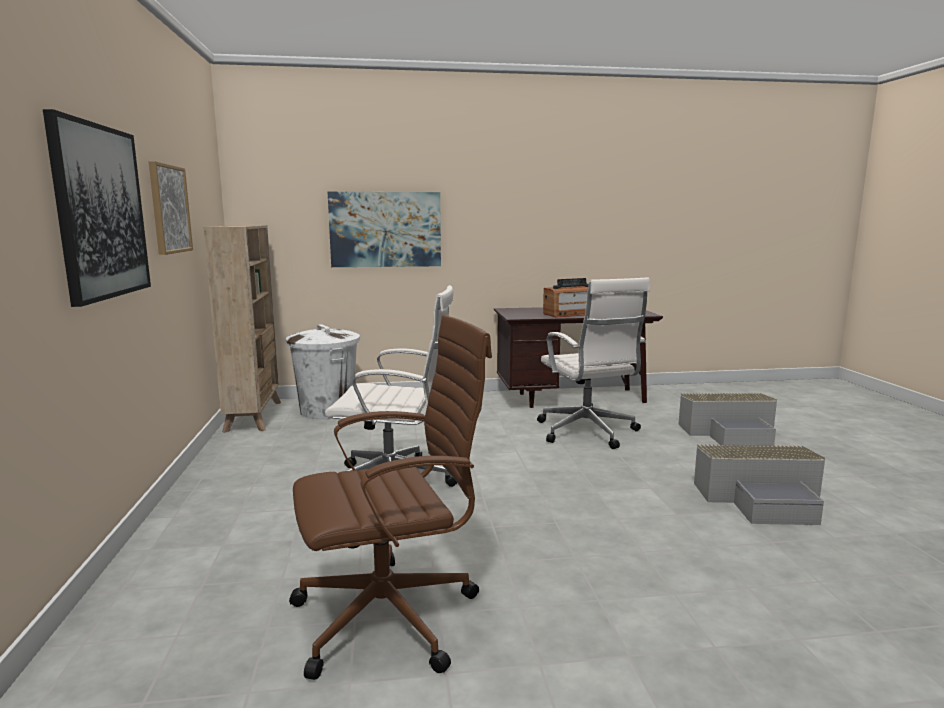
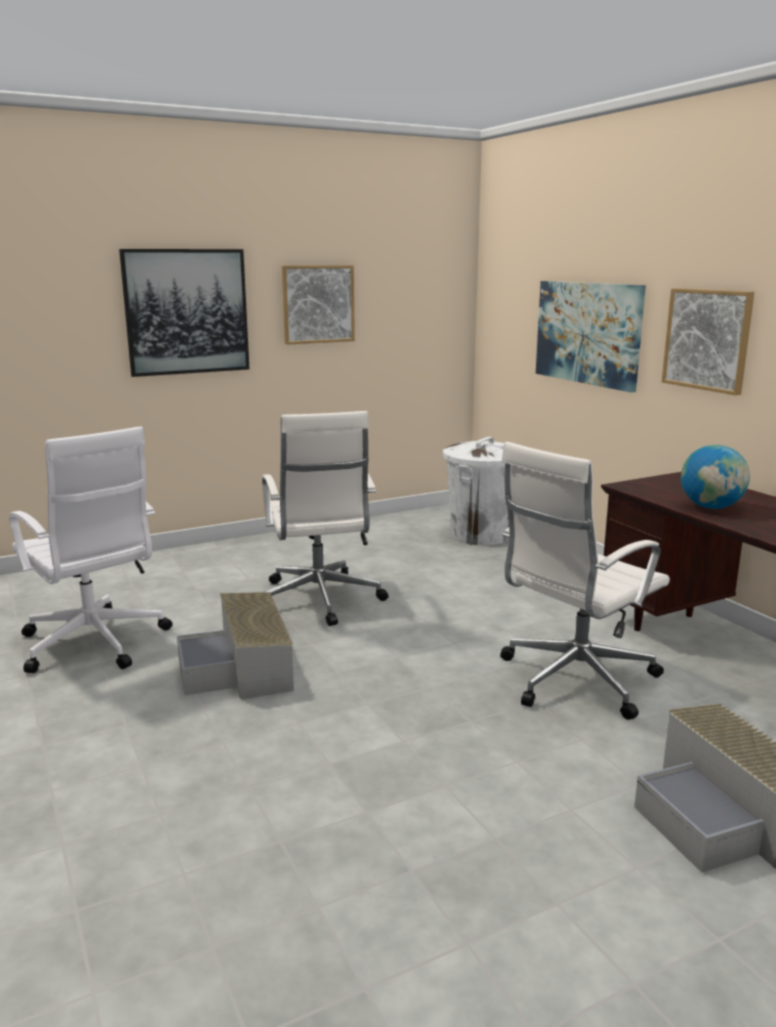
camera: 70 degrees right, 5 degrees up
beige bookcase [203,225,281,433] -> none
brown office chair [289,315,492,680] -> white office chair [9,426,173,673]
radio [543,278,589,317] -> globe [681,445,750,509]
grey storage box [694,444,826,525] -> grey storage box moved to [177,592,294,699]
none -> picture [662,288,755,395]

